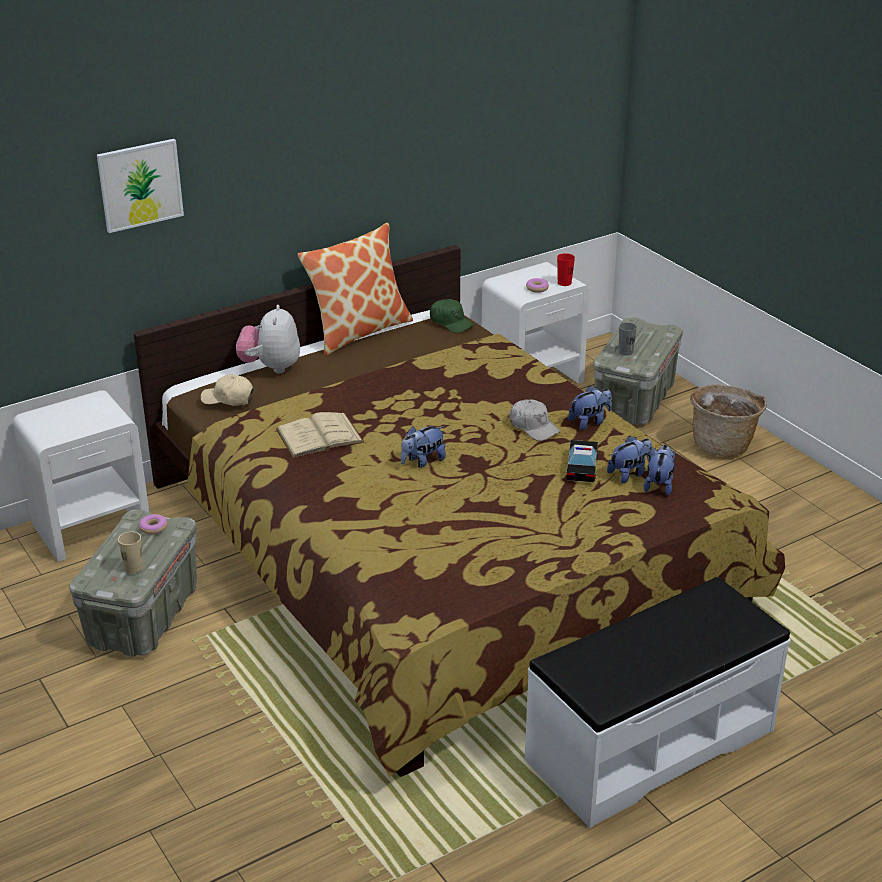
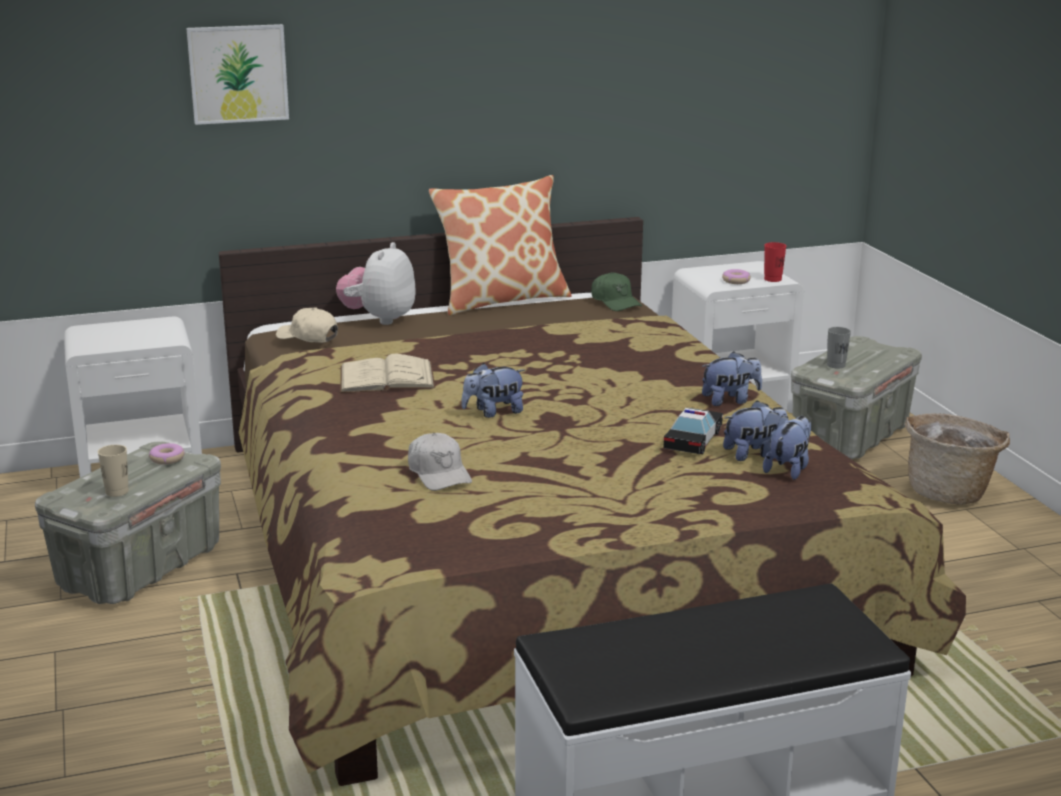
camera: 15 degrees right, 10 degrees down
white cap [510,399,561,441] -> white cap moved to [408,433,472,491]

